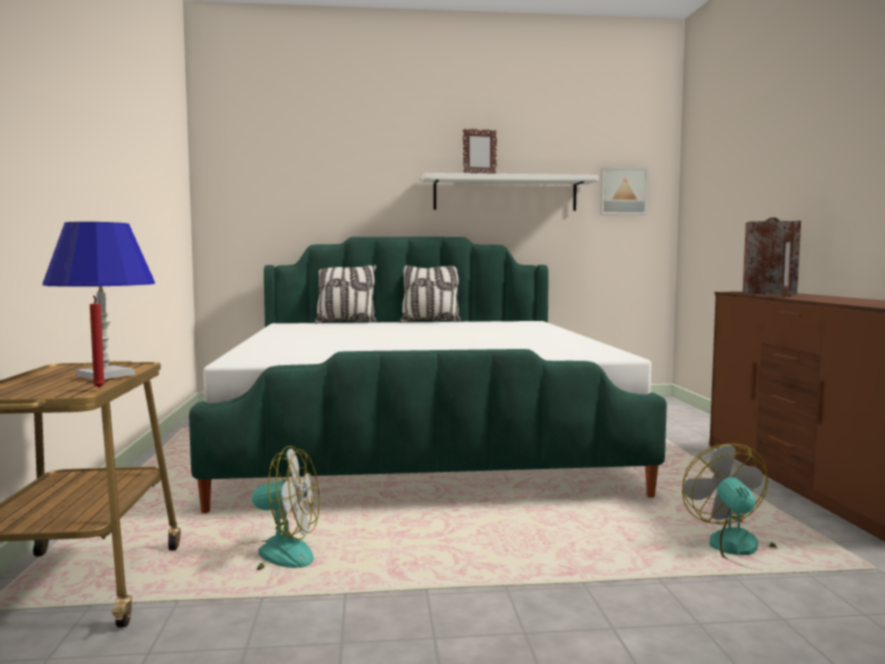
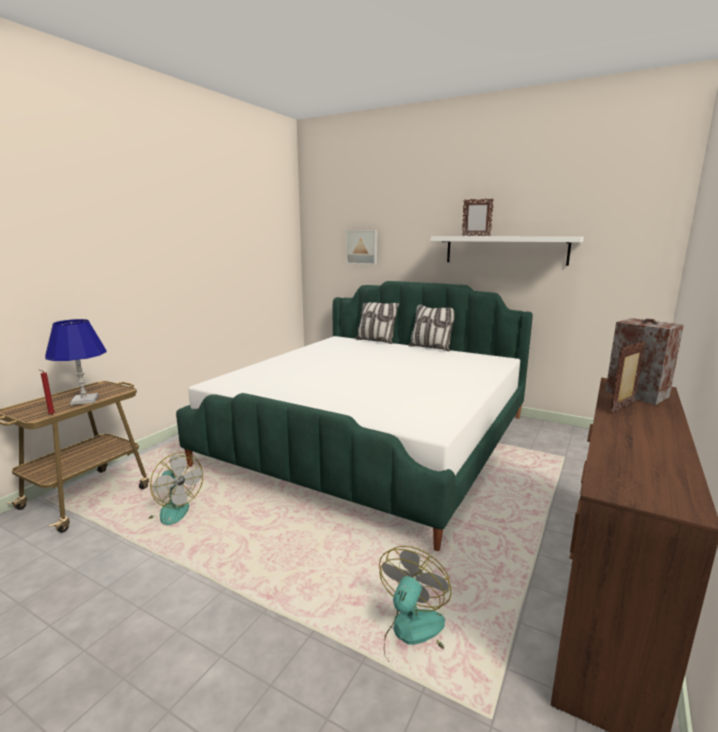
camera: 35 degrees right, 10 degrees up
picture [600,167,648,215] -> picture moved to [346,230,377,265]

